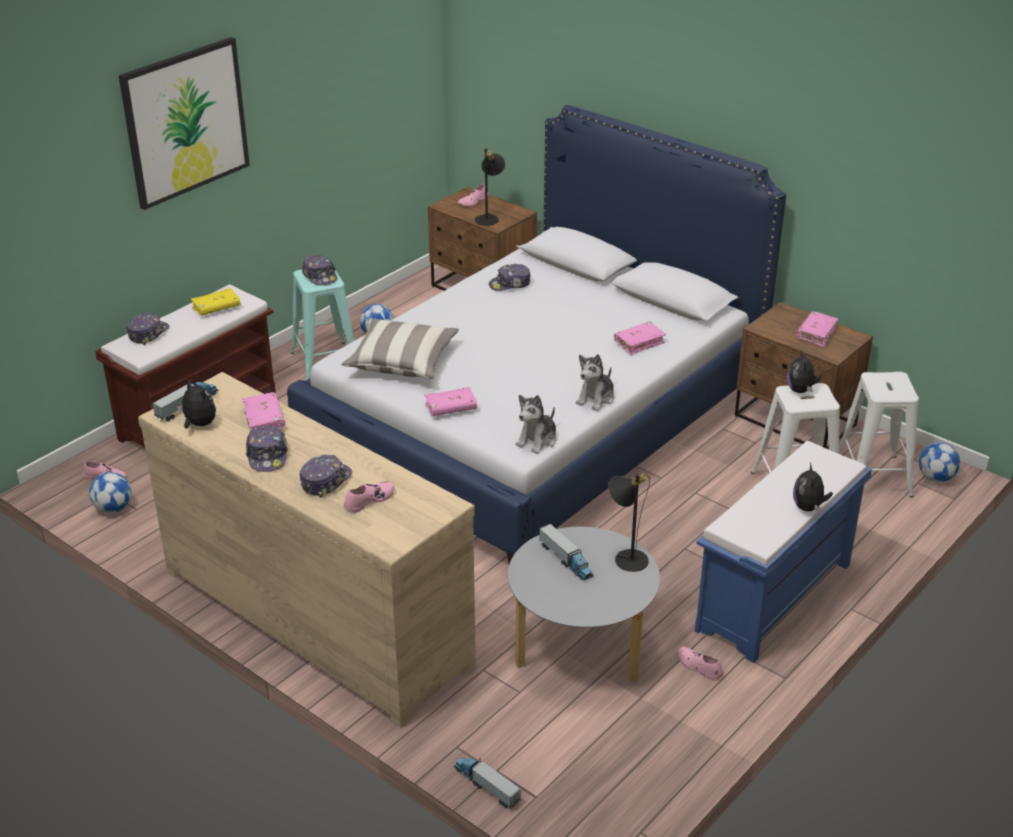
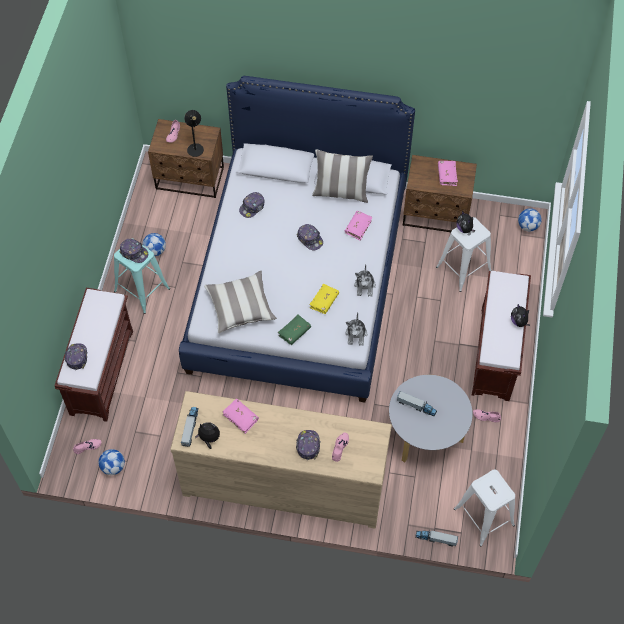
camera: 30 degrees left, 25 degrees up
picture [119,37,250,210] -> none
yellow book [190,288,241,316] -> yellow book moved to [309,284,339,314]
cap [246,426,288,472] -> cap moved to [297,224,323,250]
pink book [424,387,477,416] -> green book [278,314,311,345]
black table lamp [608,473,650,572] -> none
blue bench [695,441,872,663] -> brown bench [472,271,531,401]
white stool [839,372,919,498] -> white stool moved to [454,470,515,547]
none -> pillow [312,149,373,203]

